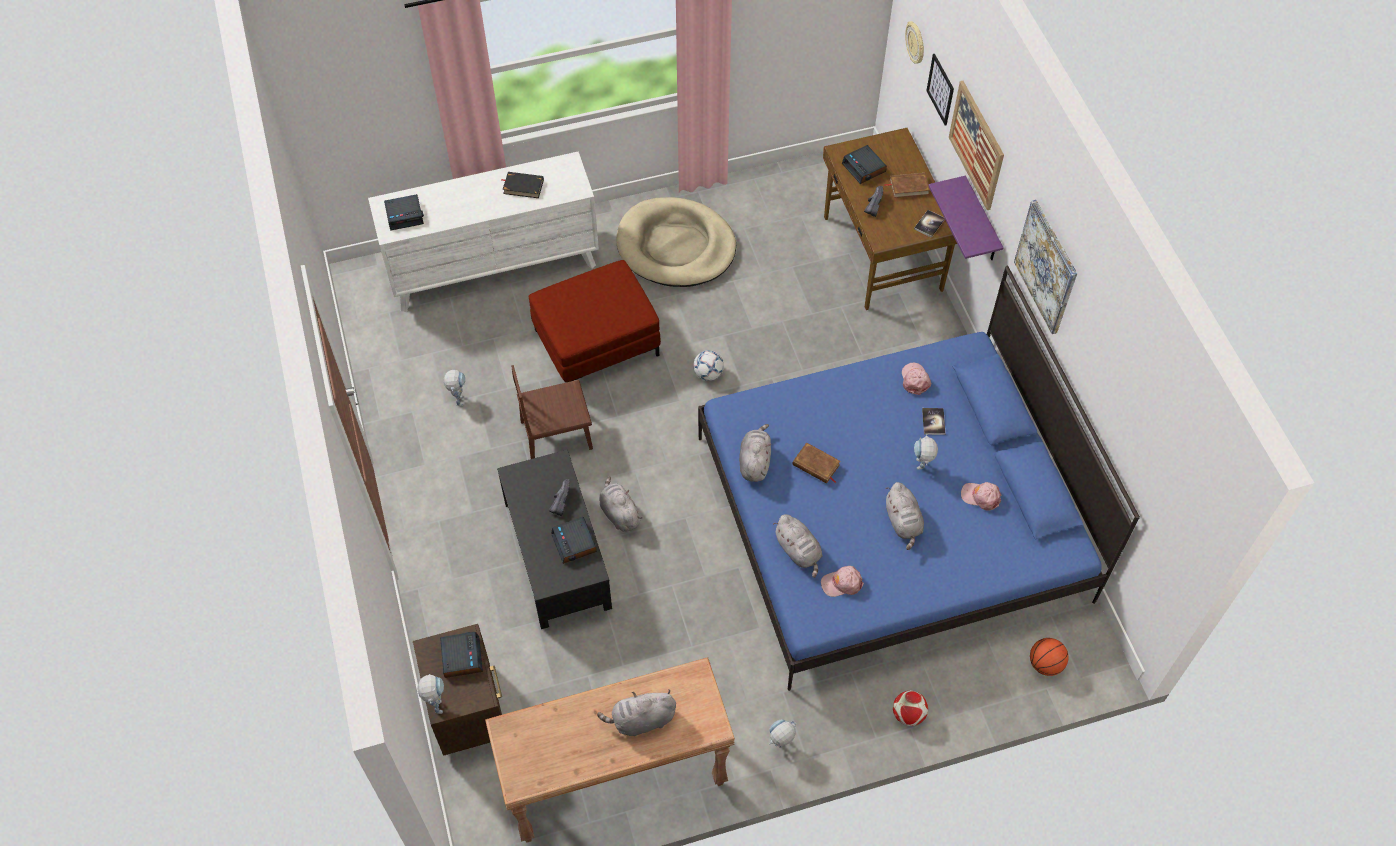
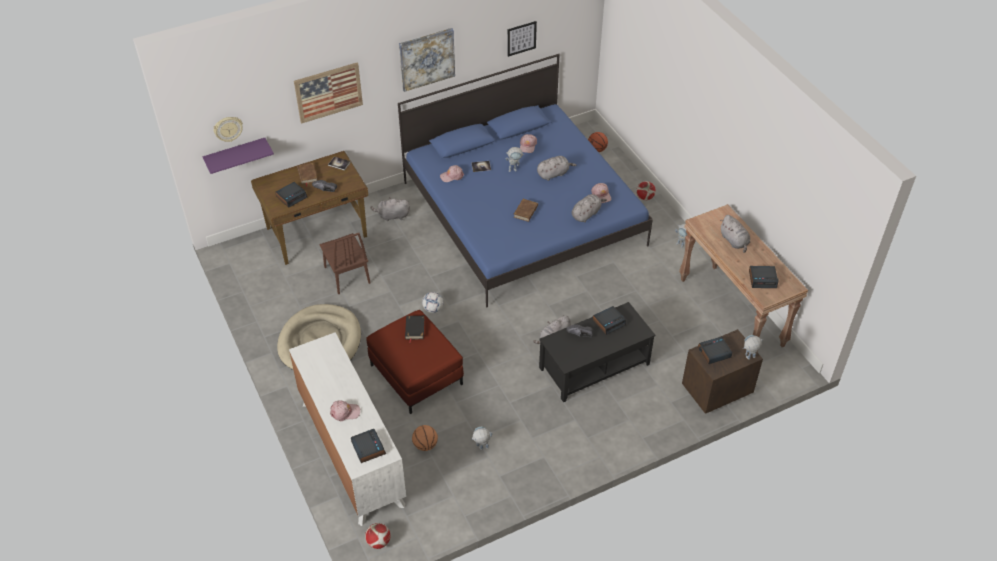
camera: 100 degrees left, 10 degrees down
black book [502,172,544,198] -> black book moved to [405,316,424,343]
brown chair [511,365,593,459] -> brown chair moved to [320,233,371,294]
grey plush toy [739,424,771,482] -> grey plush toy moved to [371,197,410,221]
picture [926,54,954,125] -> picture moved to [507,21,537,57]
purple shelf [929,176,1004,260] -> purple shelf moved to [203,138,274,174]
none -> pink cap [330,401,360,421]
none -> football [365,523,390,549]
none -> basketball [412,425,438,451]
none -> alarm clock [749,266,779,288]

